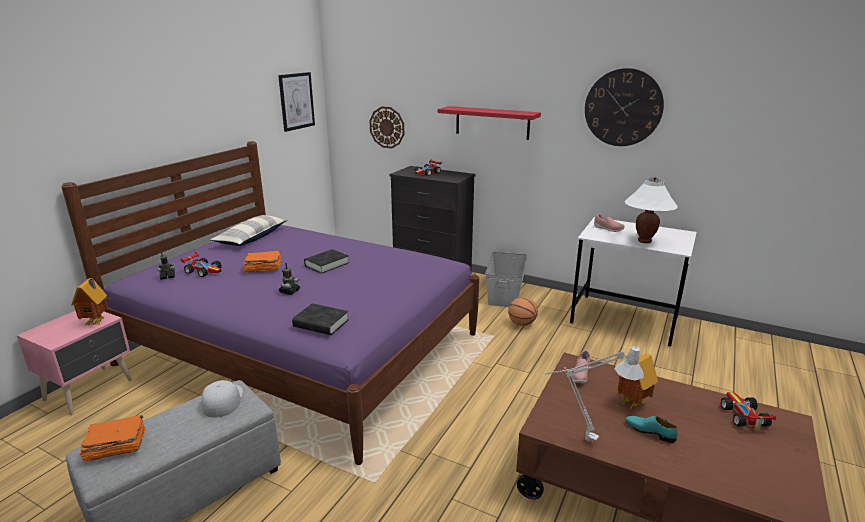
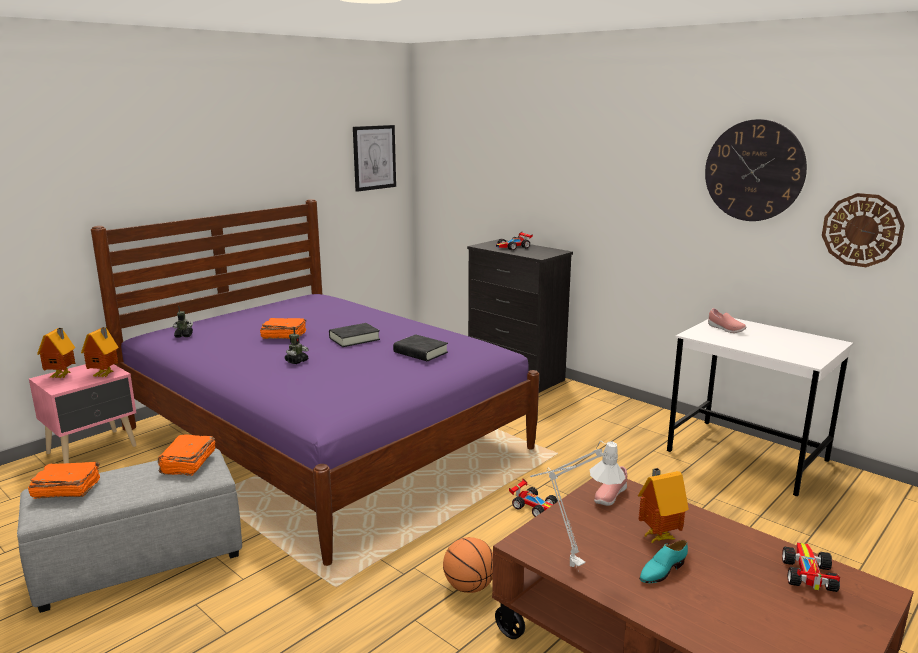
camera: 15 degrees right, 5 degrees down
toy car [180,252,222,277] -> toy car moved to [509,479,558,517]
white cap [201,380,243,418] -> orange book [158,434,215,476]
pillow [210,215,287,246] -> none
black book [292,303,349,335] -> black book moved to [393,334,448,361]
wall clock [369,107,404,149] -> wall clock moved to [822,193,905,267]
red shelf [438,106,541,140] -> none
grey storage box [485,252,527,307] -> none
basketball [508,297,538,326] -> basketball moved to [443,537,493,593]
white table lamp [625,177,678,243] -> none
turquoise shoe [625,416,678,443] -> turquoise shoe turned 90 degrees counterclockwise [639,540,688,583]
none -> toy house [37,328,75,378]

